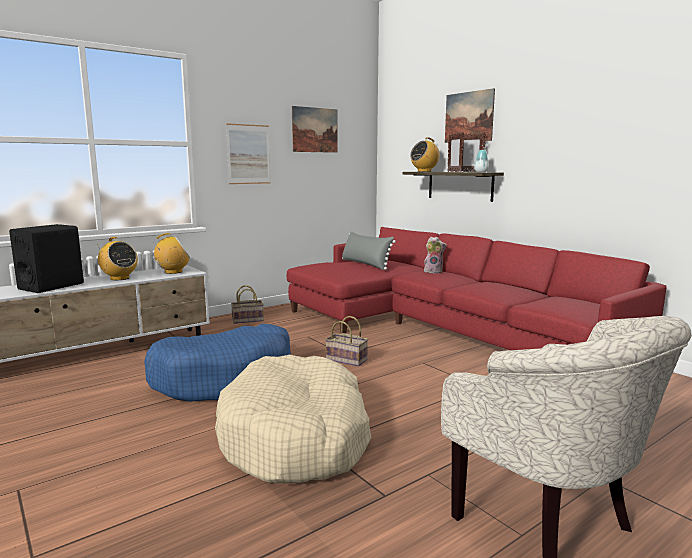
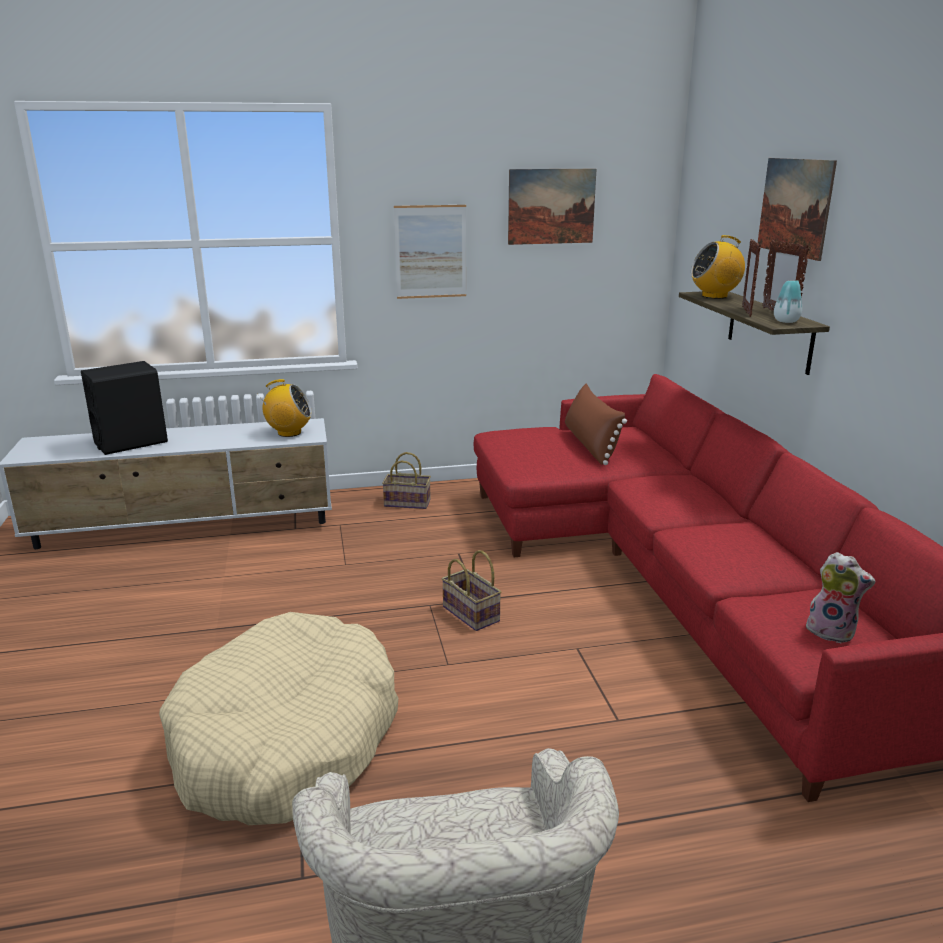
camera: 25 degrees right, 10 degrees up
radio [98,237,138,281] -> none
blue dog bed [144,324,291,402] -> none
grey pillow [342,231,396,270] -> brown pillow [565,383,627,465]
plush toy [424,237,447,273] -> plush toy moved to [804,552,875,643]

